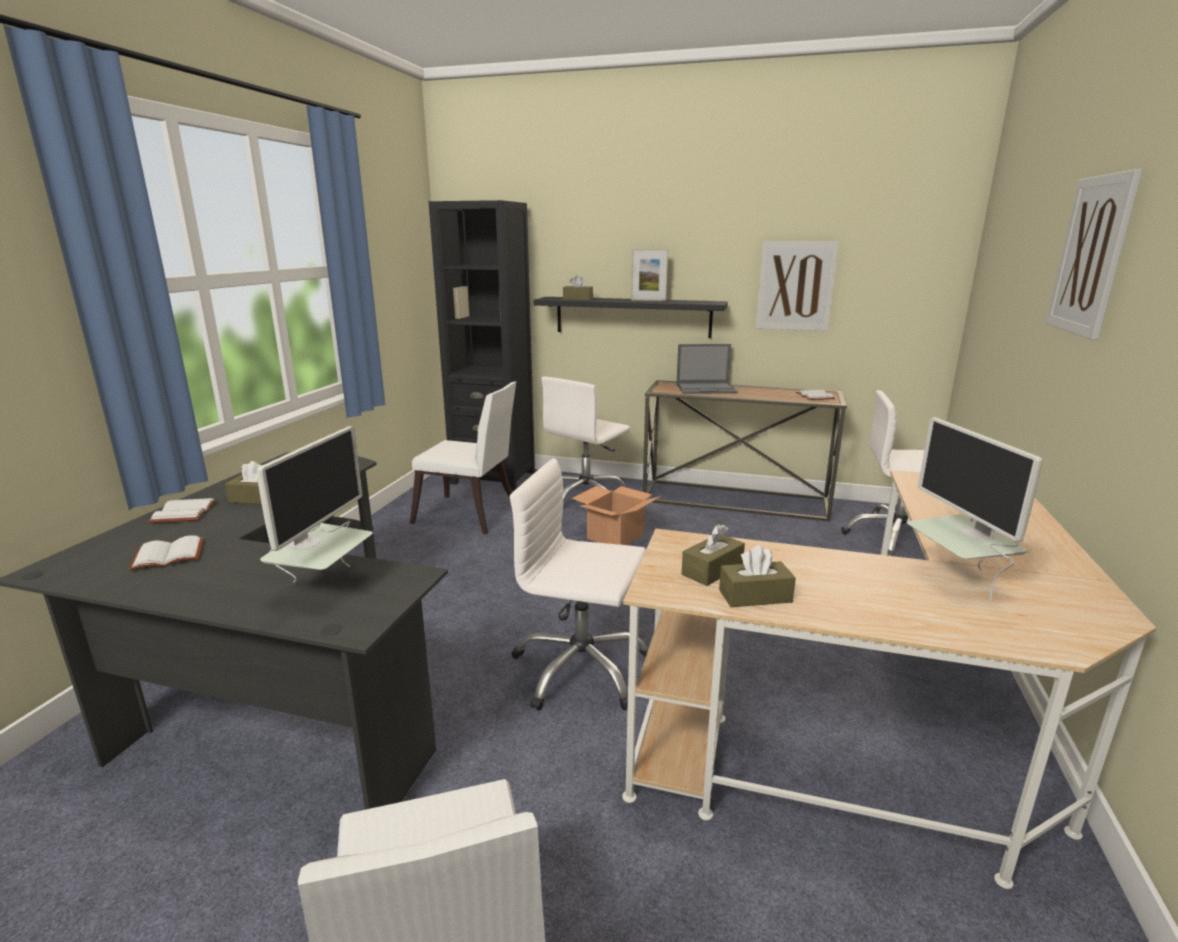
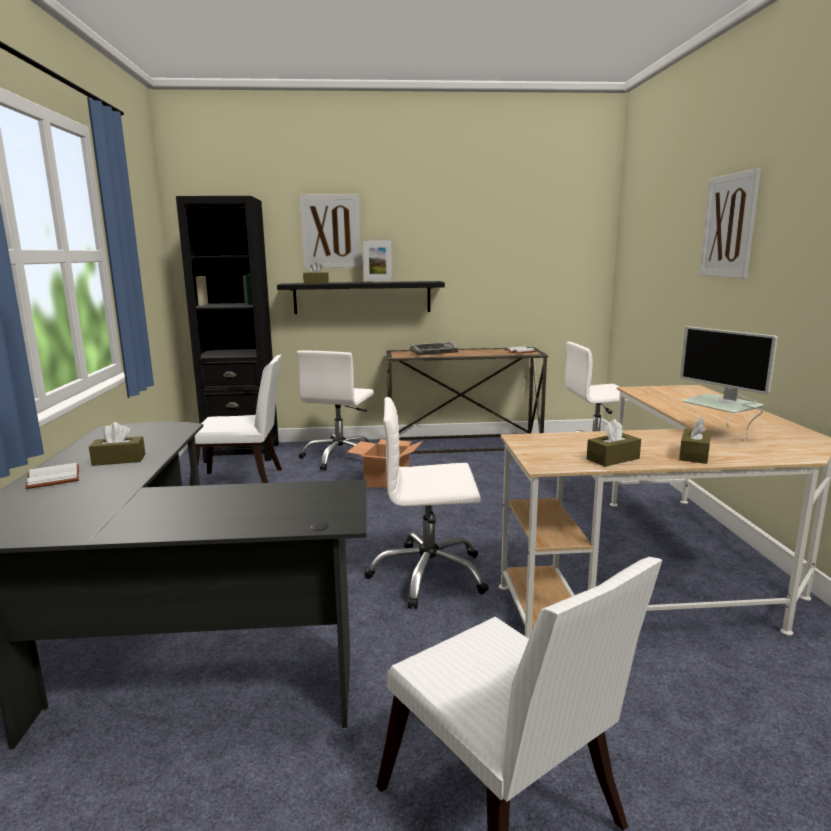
camera: 20 degrees left, 5 degrees down
white book [129,536,204,571] -> none
monitor [257,426,373,583] -> none
laptop [676,344,738,394] -> keyboard [409,342,458,355]
brown tissue box [682,524,745,586] -> brown tissue box moved to [679,417,711,464]
picture [756,241,839,331] -> picture moved to [300,194,361,268]

